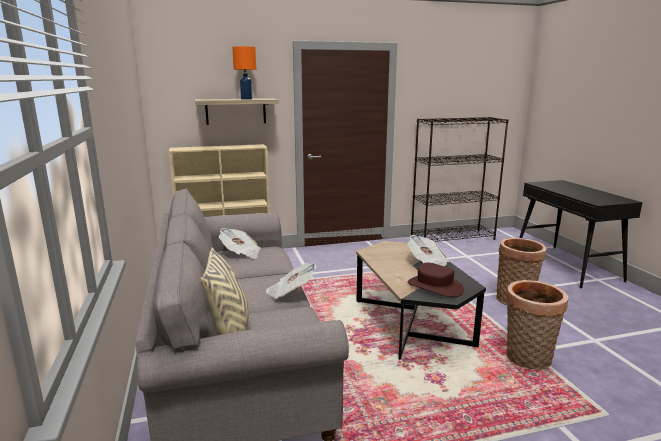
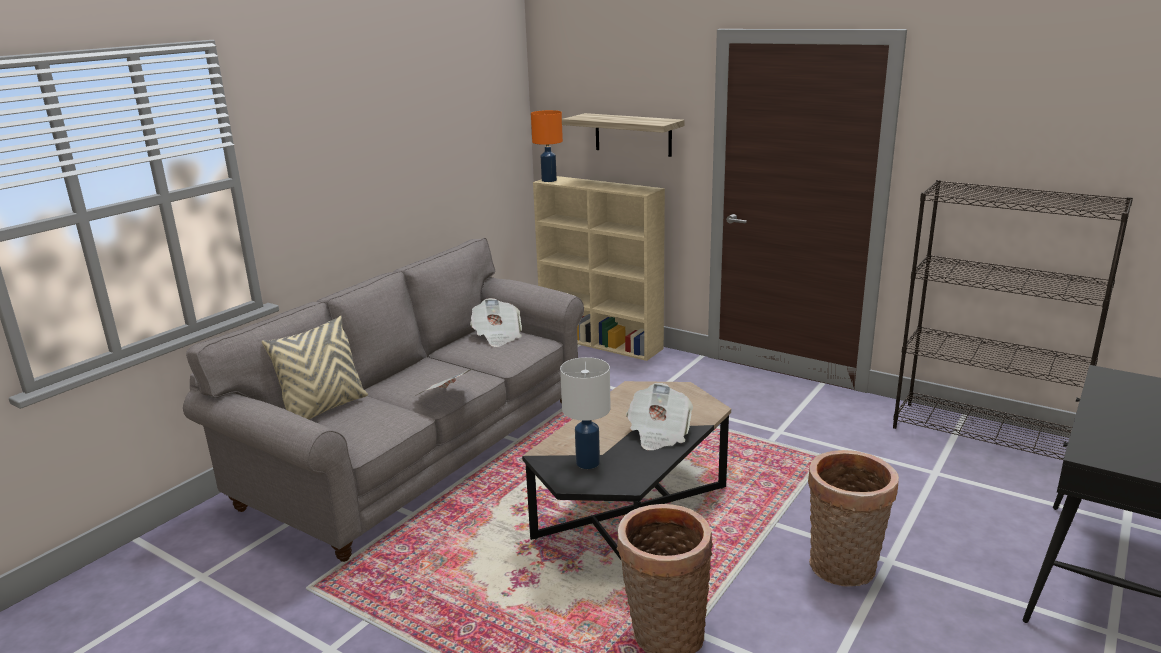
camera: 50 degrees right, 5 degrees up
orange table lamp [232,46,256,100] -> orange table lamp moved to [531,110,563,182]
brown hat [408,263,464,297] -> white table lamp [560,357,611,469]

